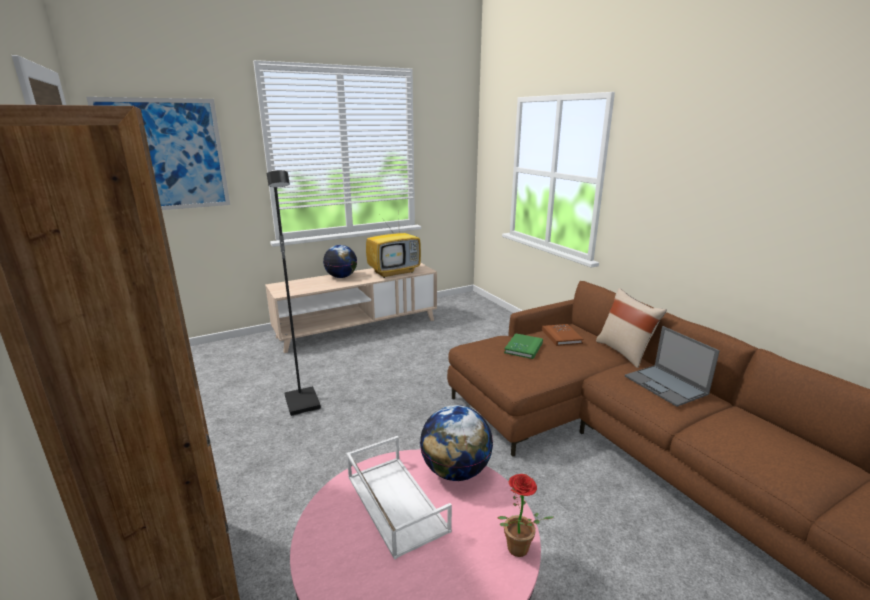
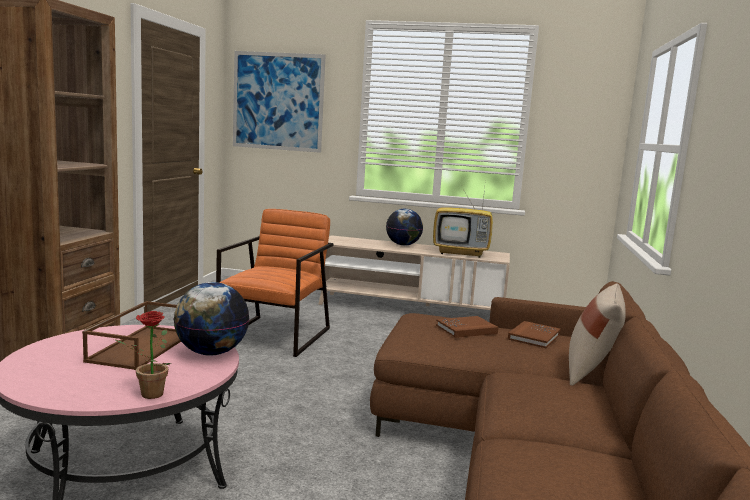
camera: 40 degrees right, 10 degrees down
black floor lamp [267,170,321,416] -> orange armchair [216,209,333,357]
white tray [347,436,452,560] -> brown tray [82,301,181,370]
green book [504,333,543,359] -> brown book [436,316,498,338]
laptop [625,326,720,407] -> none

